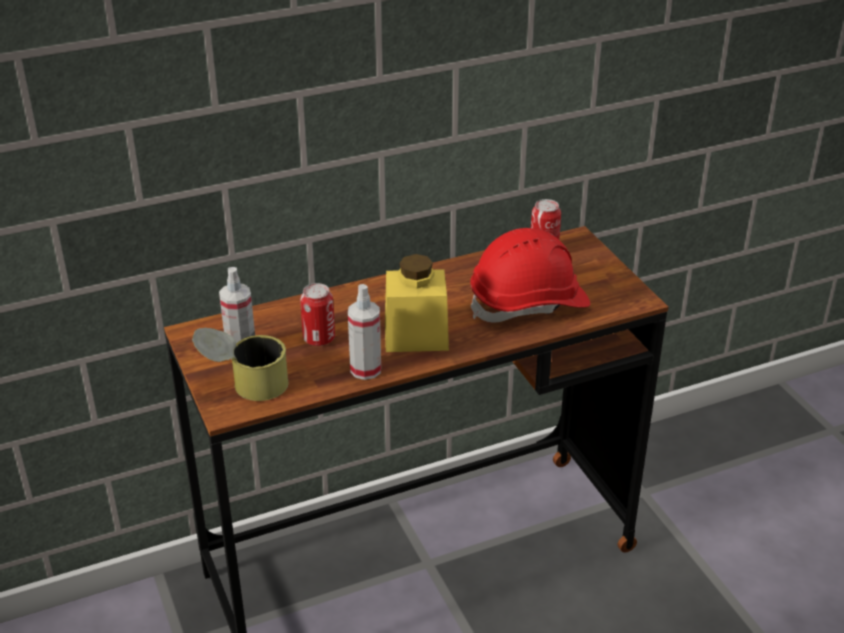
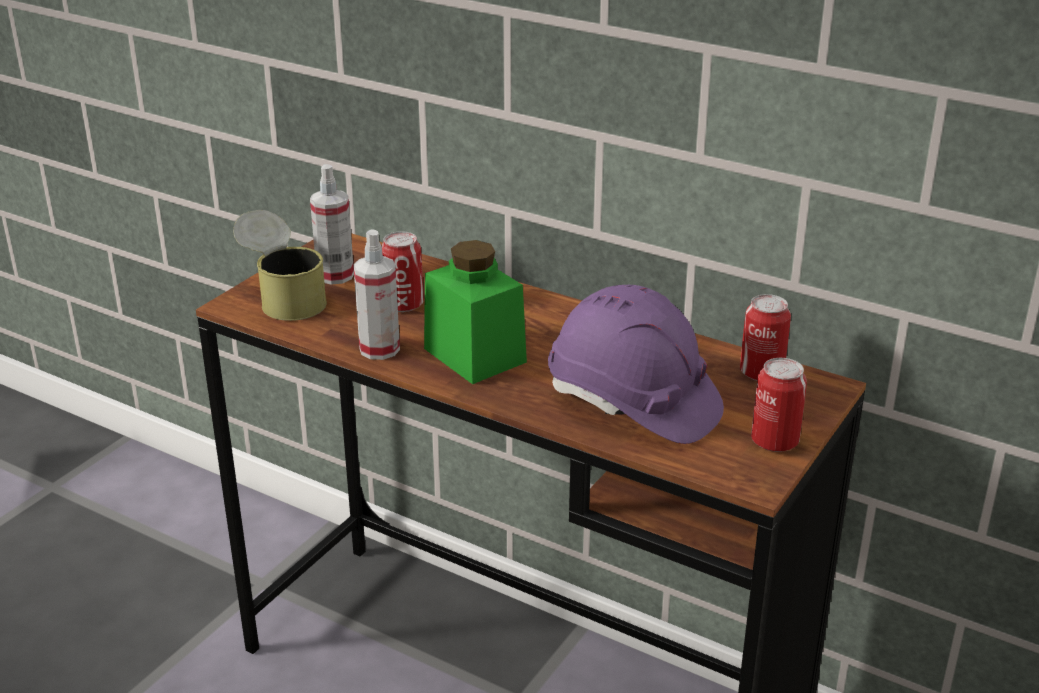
camera: 55 degrees right, 5 degrees down
yellow jar [385,254,449,352] -> green jar [424,240,527,384]
red hard hat [470,228,590,322] -> purple hard hat [548,285,724,444]
none -> can [751,358,807,452]

